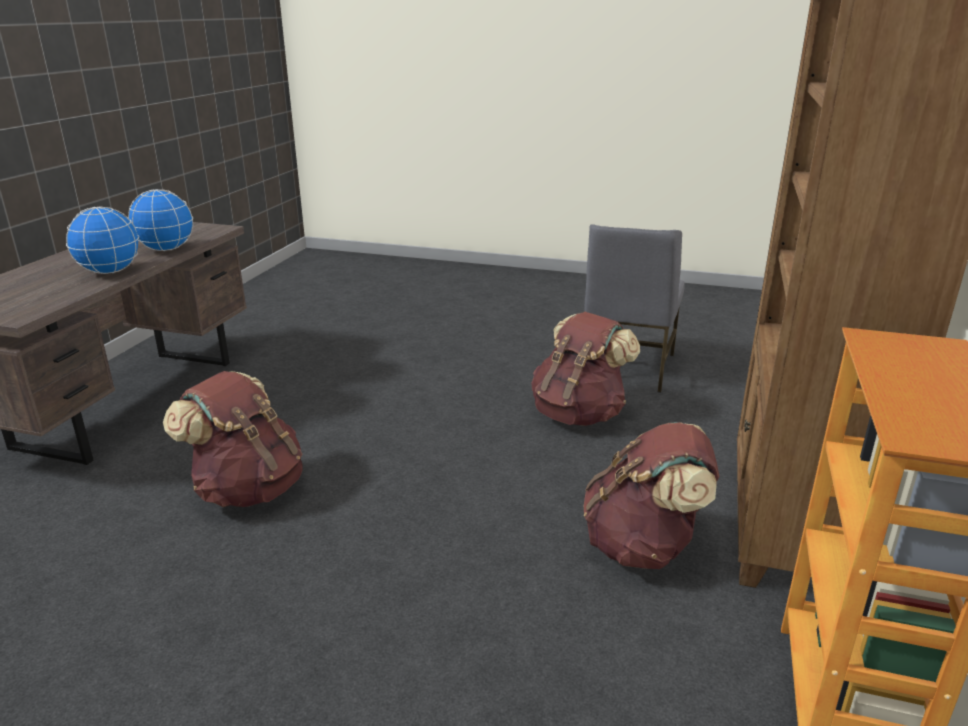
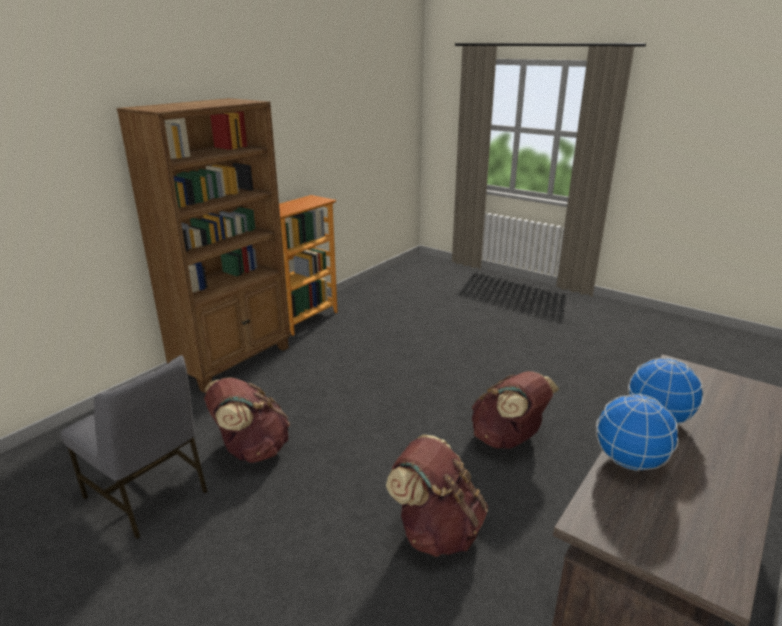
camera: 160 degrees left, 0 degrees up
brown backpack [584,422,719,569] -> brown backpack moved to [386,435,488,557]
grey chair [585,224,685,393] -> grey chair turned 90 degrees clockwise [61,355,208,539]

